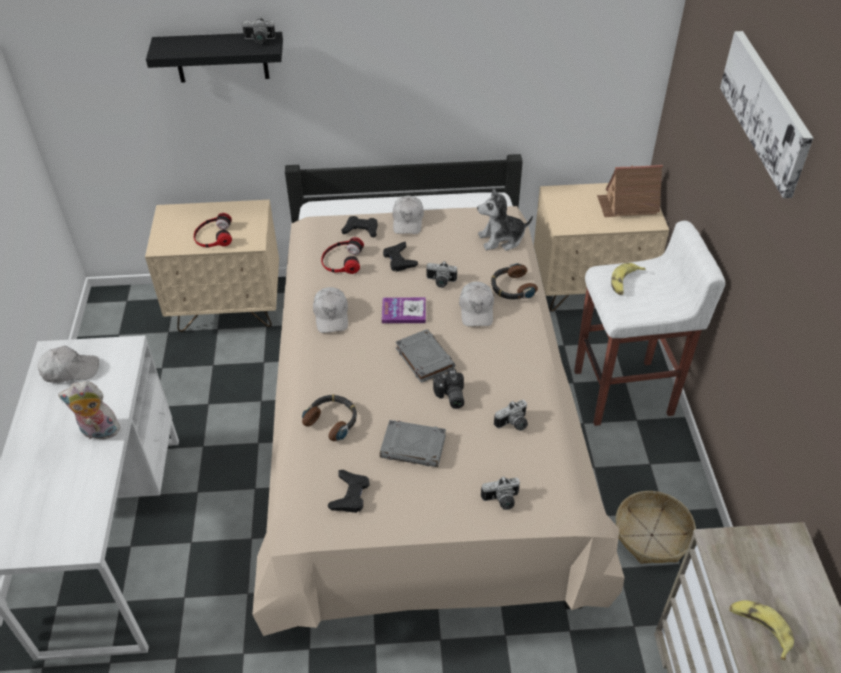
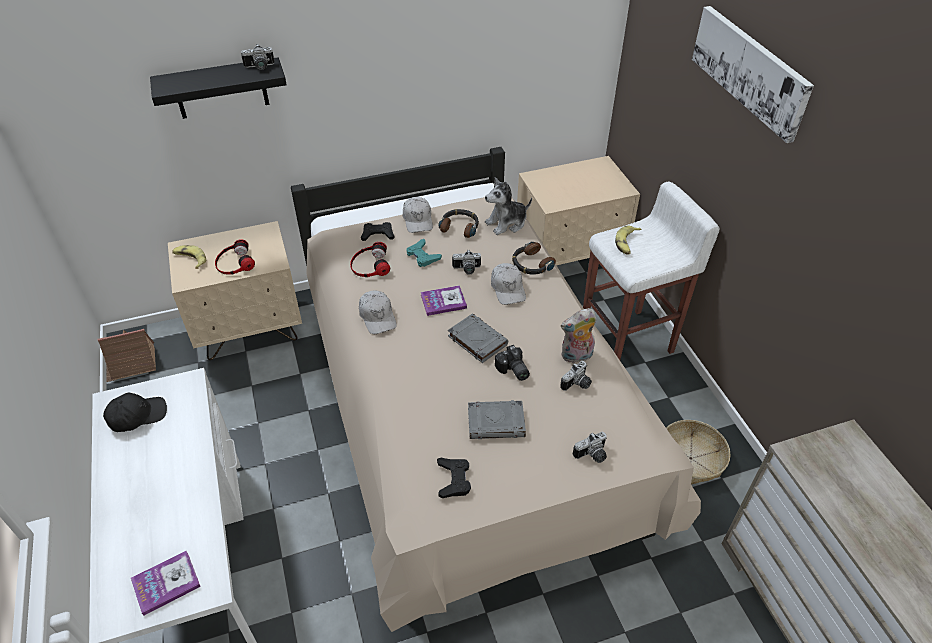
camera: 15 degrees left, 0 degrees up
white cap [37,346,99,383] -> black cap [103,393,167,432]
plush toy [58,381,121,439] -> plush toy moved to [561,308,597,363]
headphones [302,394,357,441] -> headphones moved to [438,209,479,238]
black game controller [383,242,418,272] -> turquoise game controller [406,239,442,267]
toy house [597,165,663,217] -> toy house moved to [98,329,156,382]
banana [729,600,794,660] -> banana moved to [173,245,206,269]
none -> book [131,551,201,616]

